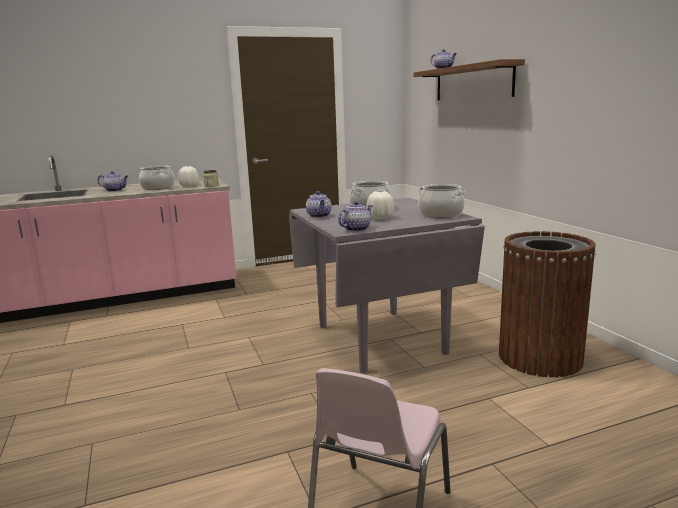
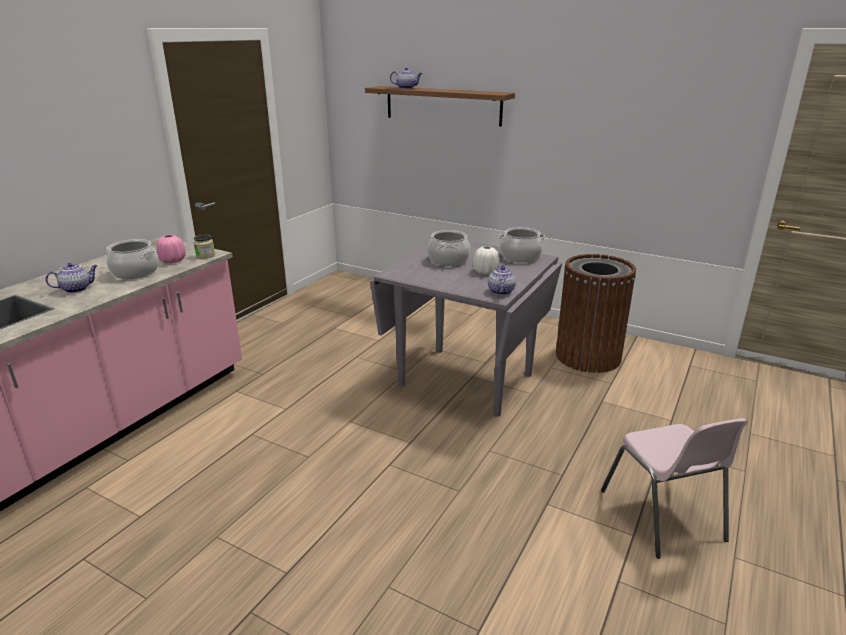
camera: 40 degrees left, 10 degrees up
white vase [178,166,199,187] -> pink vase [157,235,186,263]
teapot [306,191,332,218] -> none

